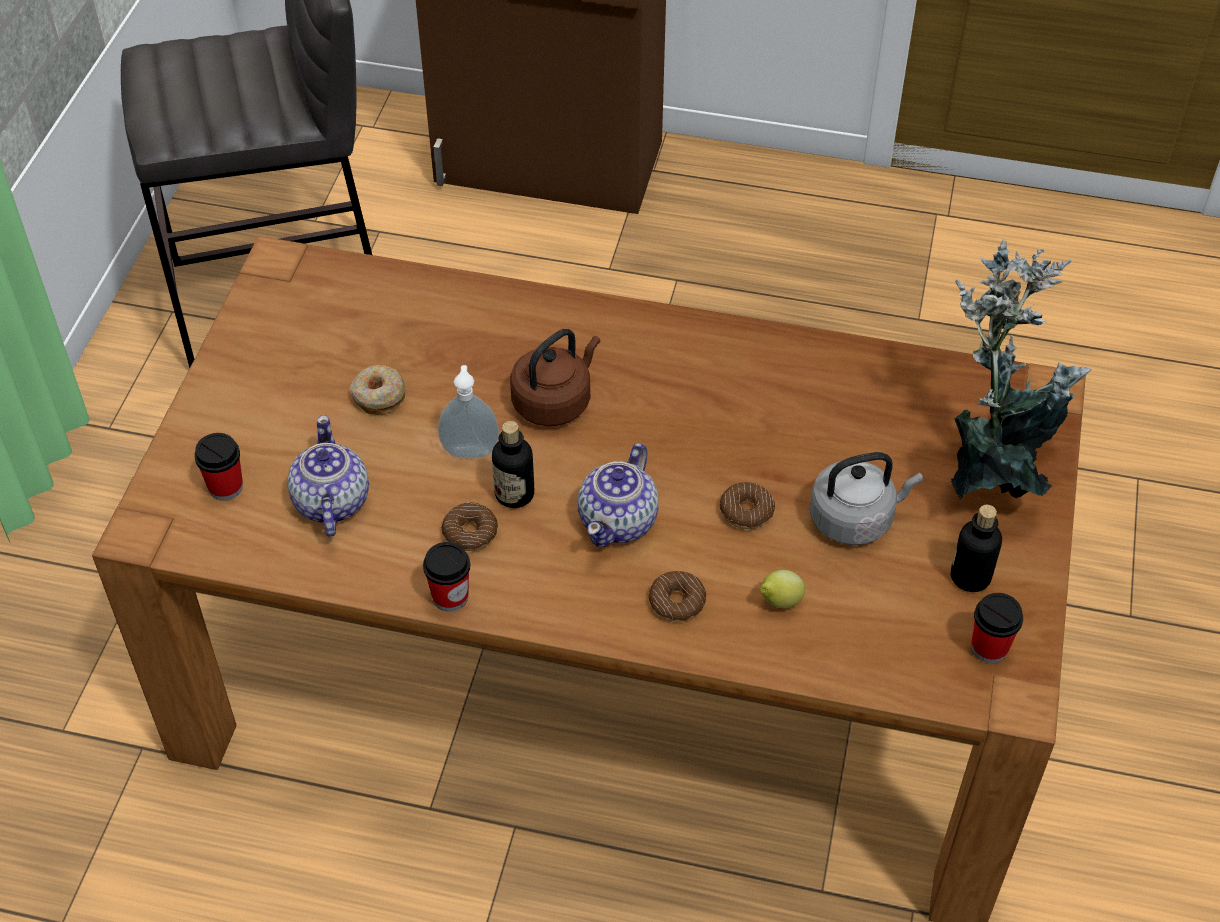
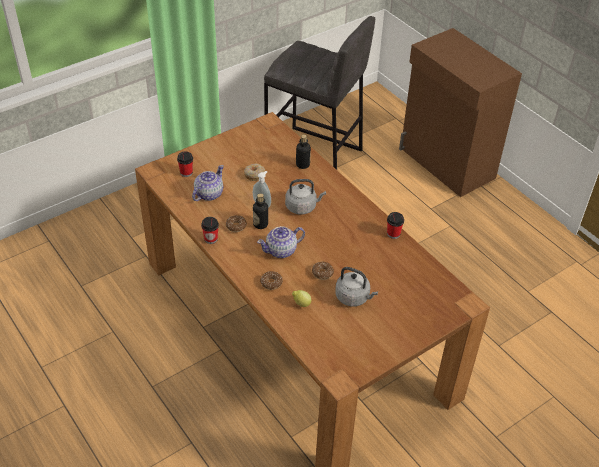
camera: 40 degrees right, 5 degrees down
brown kettle [510,329,600,426] -> grey kettle [285,179,326,215]
potted plant [951,239,1091,499] -> none
bottle [951,505,1002,592] -> bottle moved to [296,134,311,169]
cup [971,593,1023,663] -> cup moved to [387,212,404,239]

